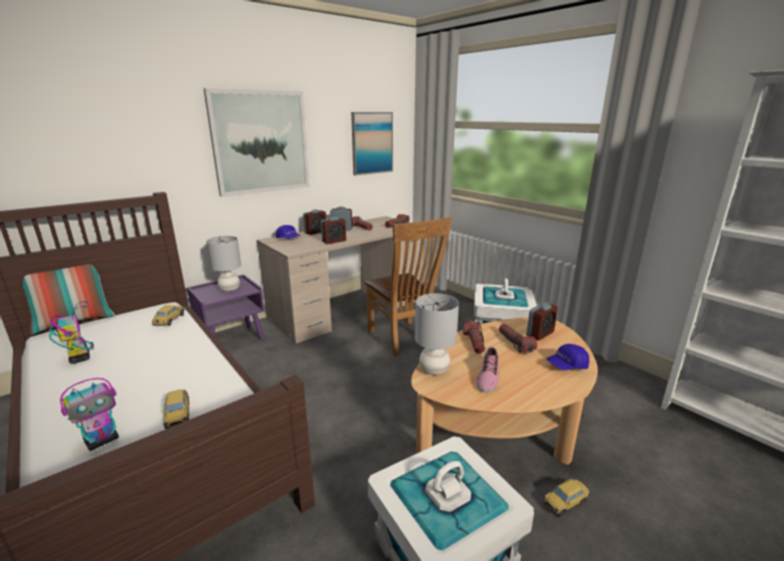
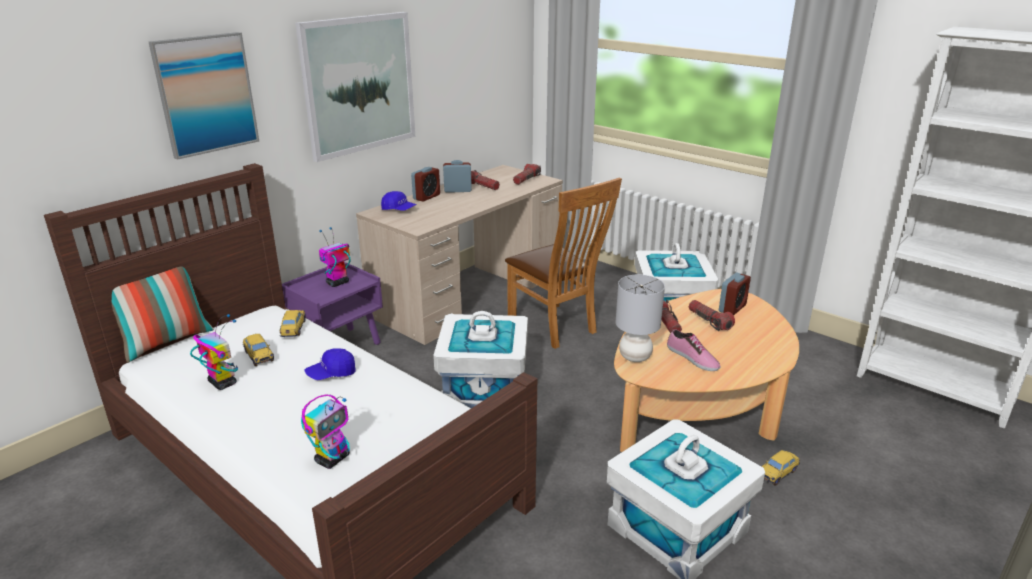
camera: 10 degrees left, 5 degrees up
toy car [163,390,189,429] -> toy car moved to [243,334,274,366]
grey table lamp [206,236,241,292] -> toy robot [319,227,351,287]
alarm clock [321,217,346,244] -> none
picture [351,112,393,176] -> picture moved to [149,32,259,160]
shoe [476,347,499,392] -> shoe turned 45 degrees counterclockwise [667,329,720,371]
blue cap [547,344,589,370] -> blue cap moved to [304,348,356,380]
none -> white storage box [433,311,528,408]

